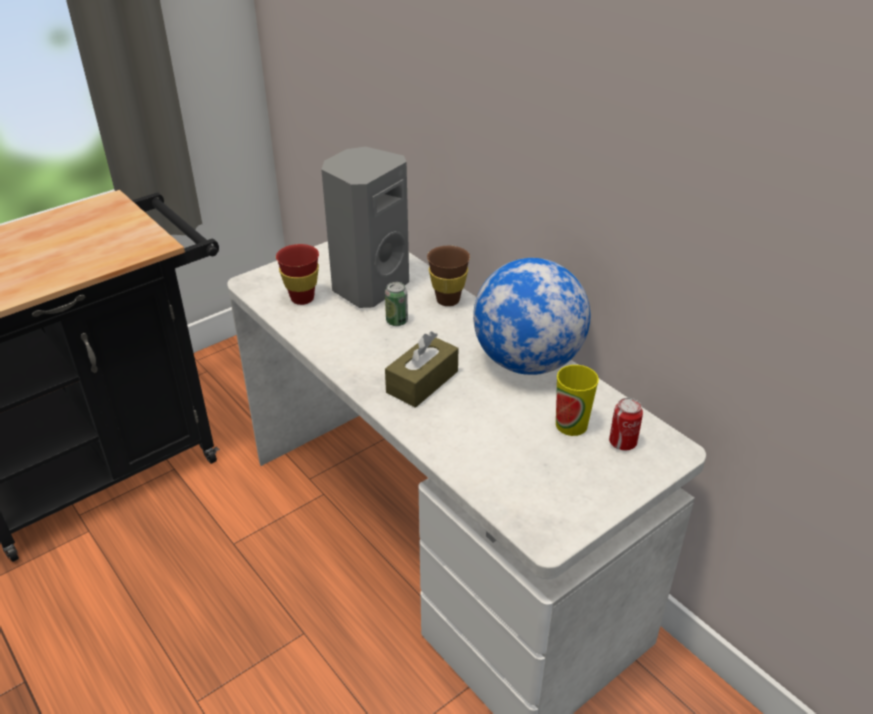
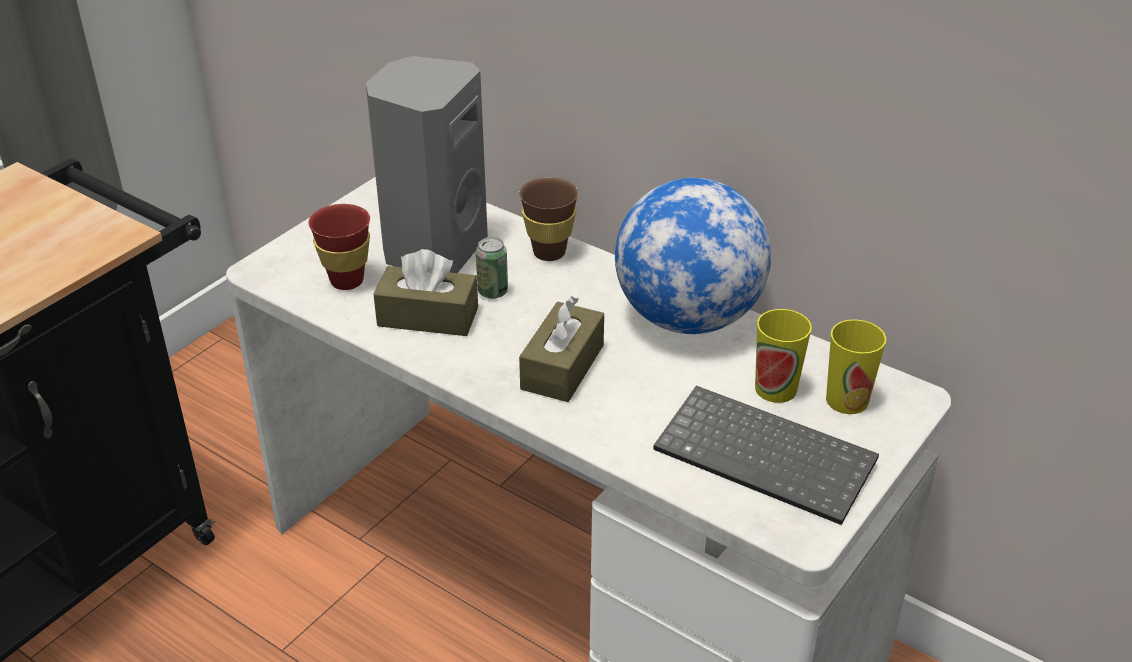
camera: 15 degrees left, 0 degrees up
can [609,398,643,450] -> cup [826,319,886,414]
none -> brown tissue box [373,249,478,336]
none -> keyboard [653,386,879,525]

